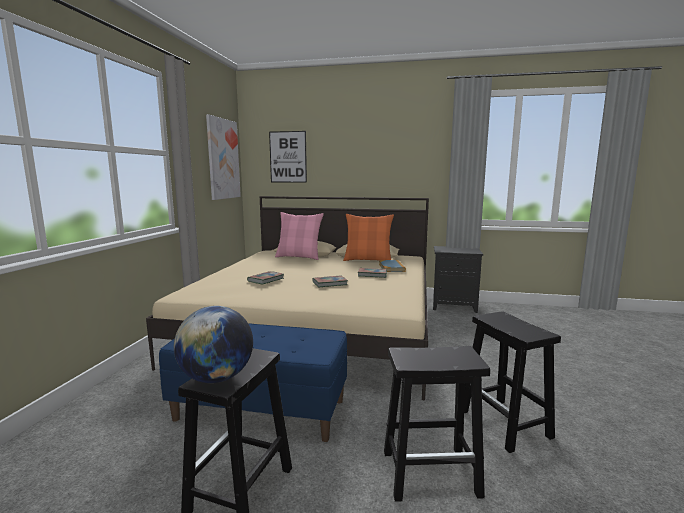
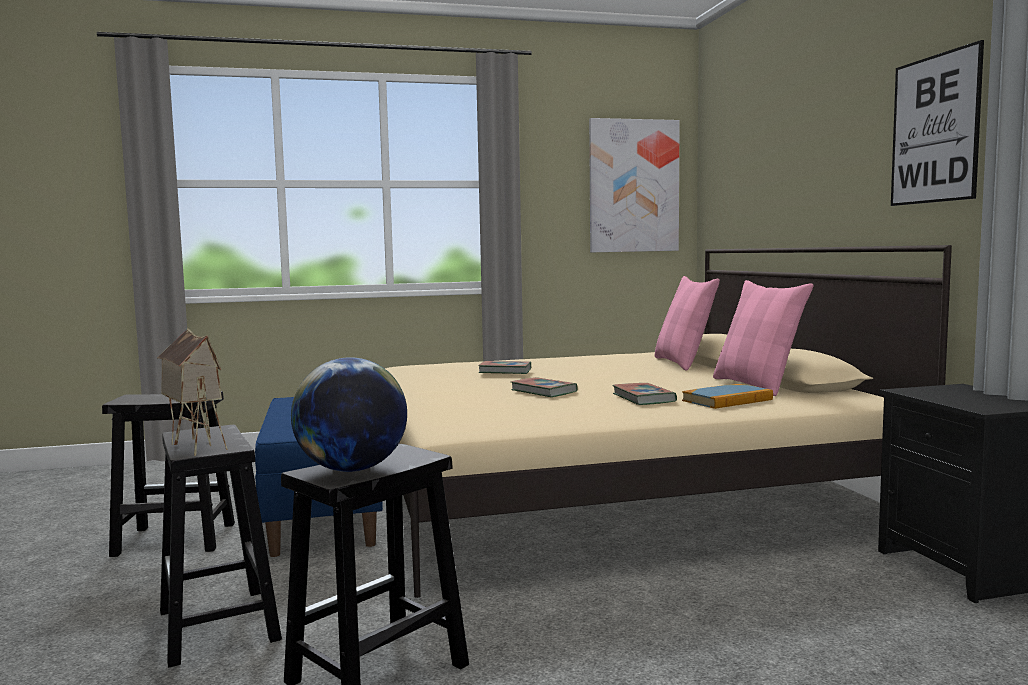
camera: 65 degrees right, 5 degrees down
globe [174,306,253,383] -> globe moved to [291,357,407,472]
picture [269,131,307,183] -> picture moved to [891,40,984,206]
orange pillow [343,214,394,261] -> pink pillow [713,280,814,396]
none -> toy house [157,328,228,456]

